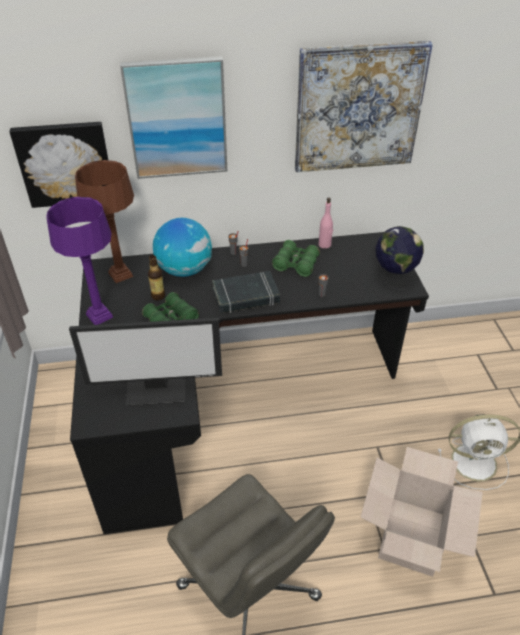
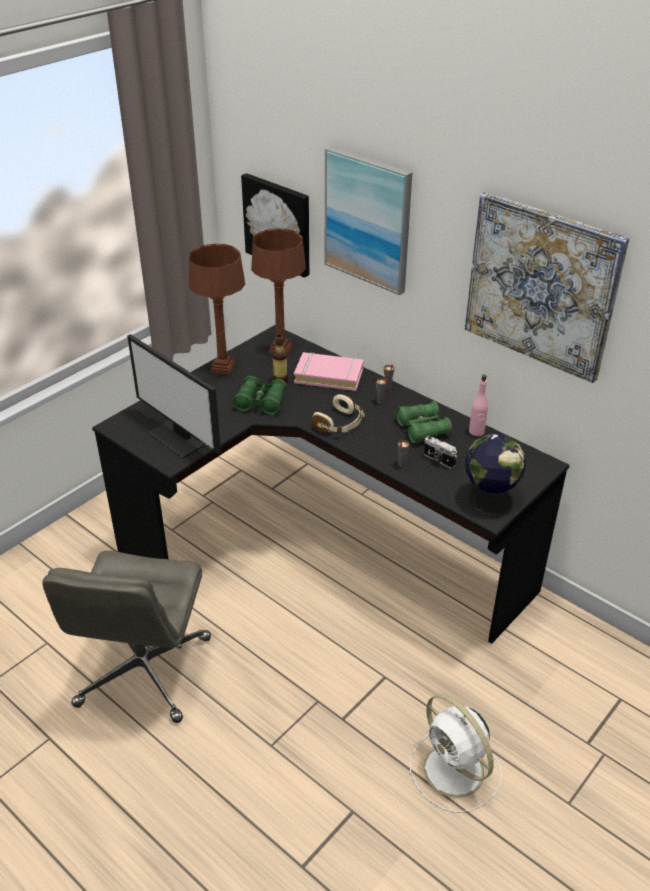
camera: 50 degrees right, 5 degrees down
purple table lamp [46,197,113,325] -> brown table lamp [189,244,245,375]
globe [153,218,212,277] -> pink book [294,352,363,391]
black book [212,271,280,313] -> beige headphones [312,394,365,433]
cardboard box [361,447,483,576] -> none
none -> camera [424,436,457,469]

